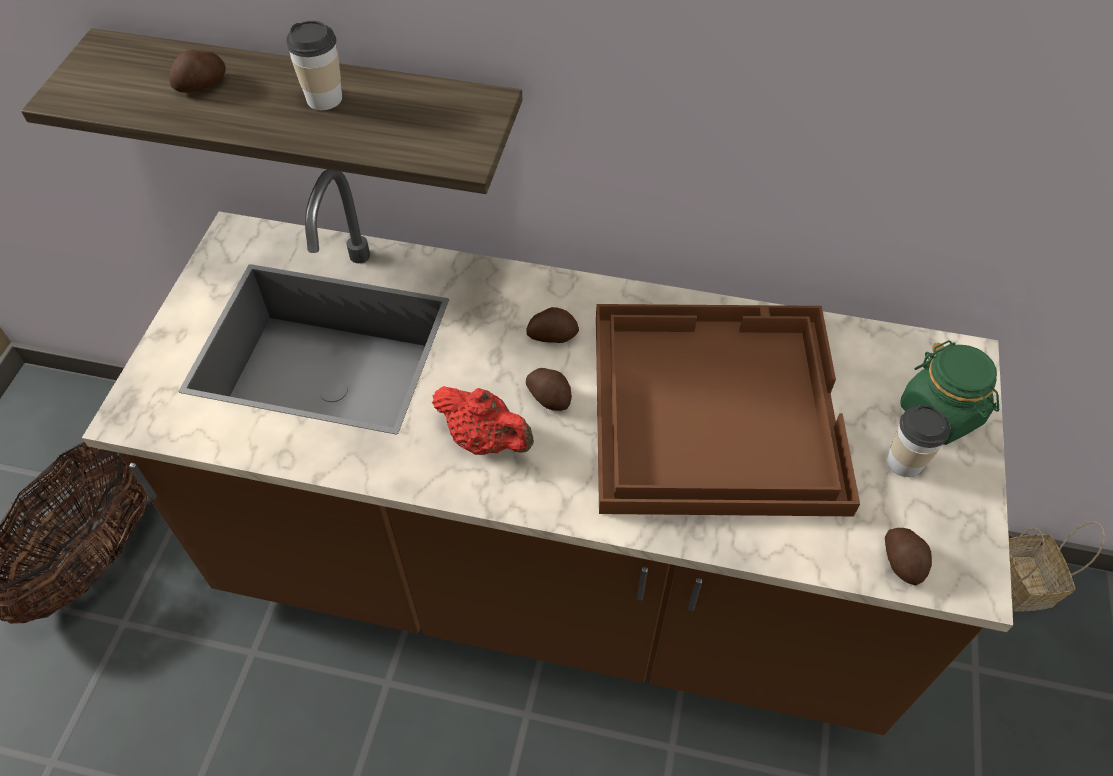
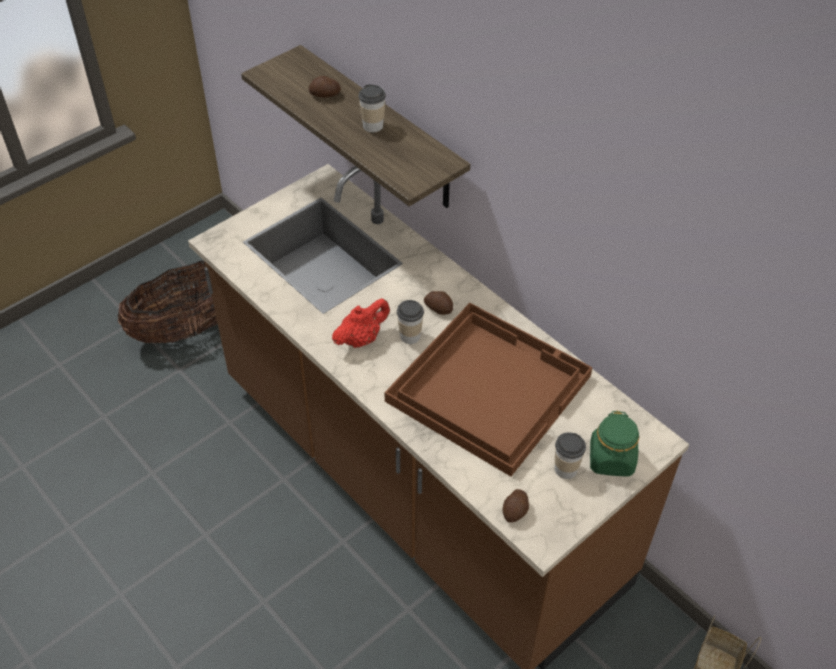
camera: 35 degrees right, 5 degrees down
red teapot [432,386,534,455] -> red teapot turned 105 degrees counterclockwise [332,298,390,348]
potato [526,368,572,411] -> cup [397,300,424,344]

